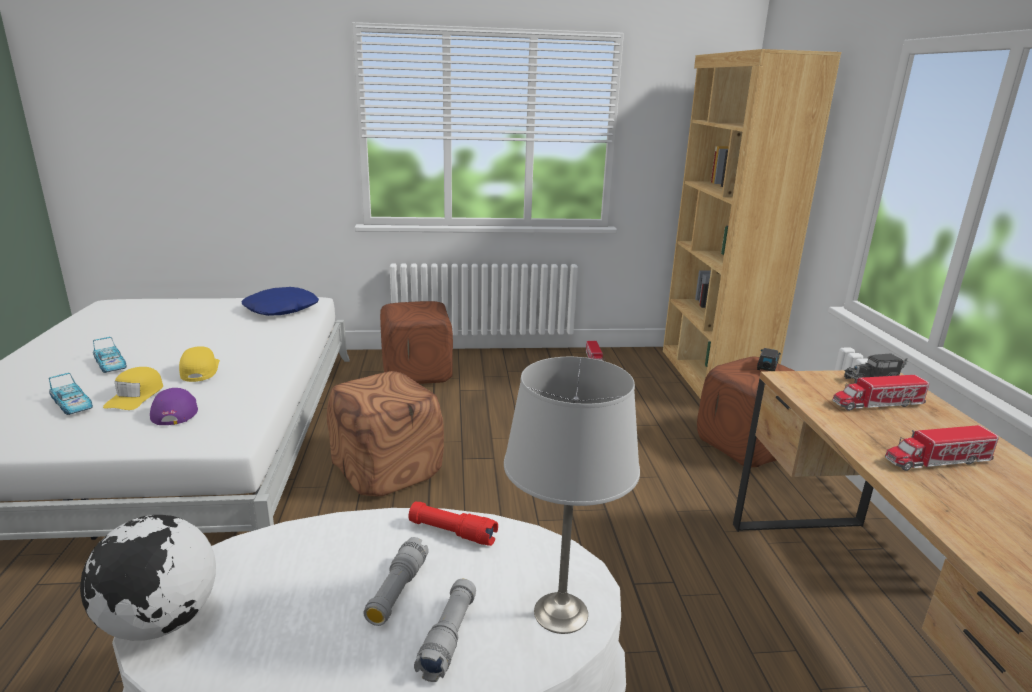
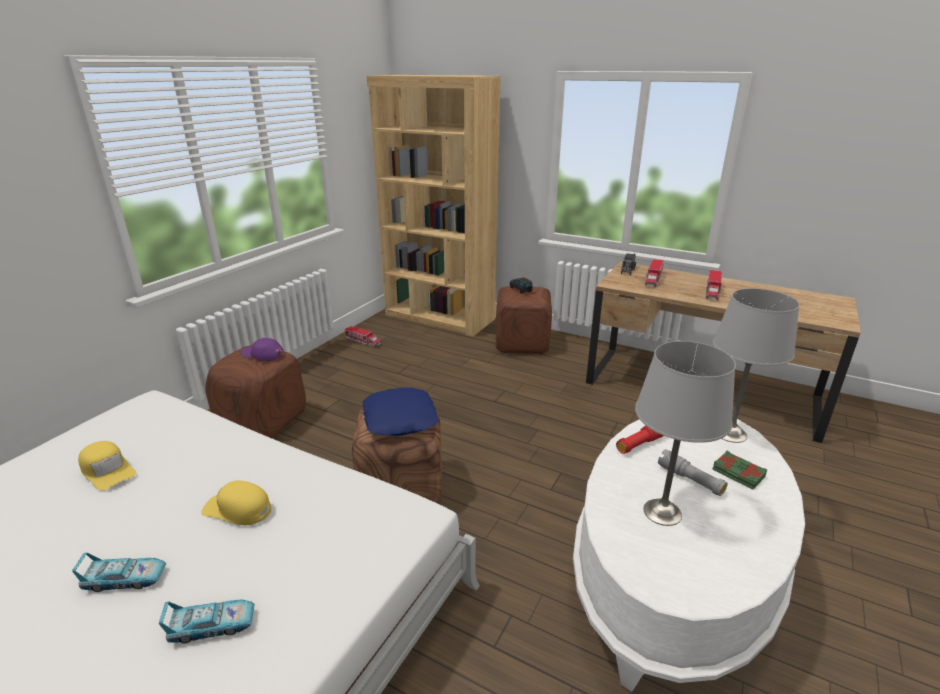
camera: 55 degrees left, 5 degrees up
globe [80,515,216,641] -> none
yellow cap [103,367,163,410] -> yellow cap moved to [78,441,136,491]
purple cap [150,388,198,425] -> purple cap moved to [241,338,285,361]
blue pillow [241,287,319,316] -> blue pillow moved to [362,387,439,436]
grey flashlight [414,579,476,682] -> green book [712,451,767,490]
none -> grey table lamp [635,341,736,526]

